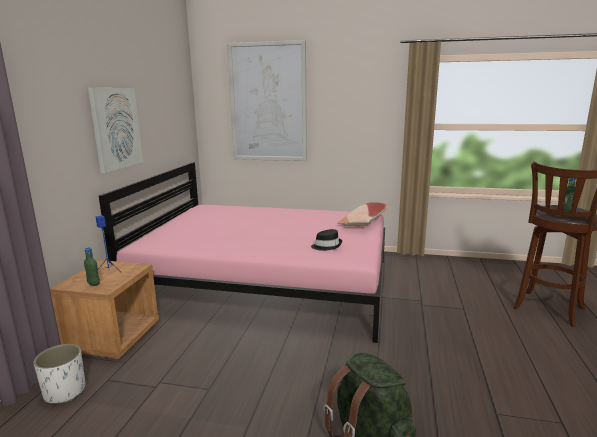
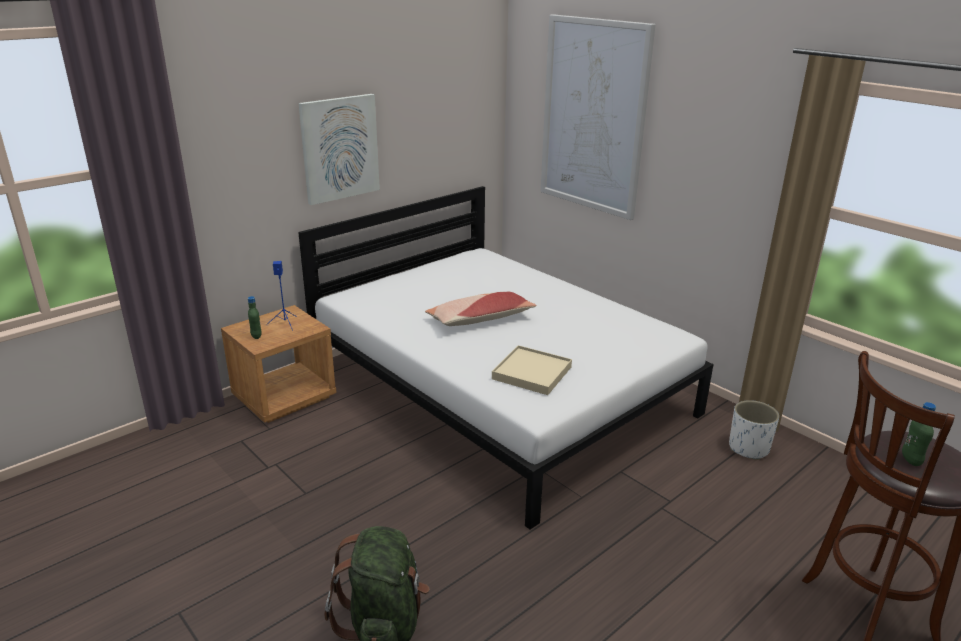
camera: 35 degrees right, 10 degrees up
white planter [33,344,85,404] -> white planter moved to [729,400,779,460]
pink bed [99,162,385,343] -> white bed [298,186,714,529]
black hat [311,229,342,251] -> beige tray [492,345,572,395]
pillow [338,202,391,227] -> pillow moved to [425,292,537,326]

